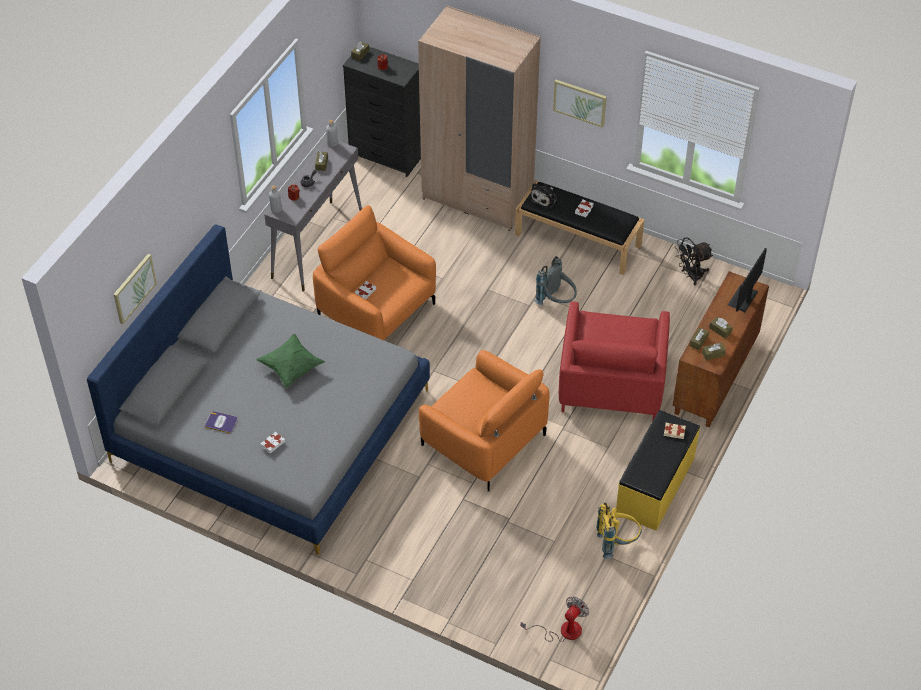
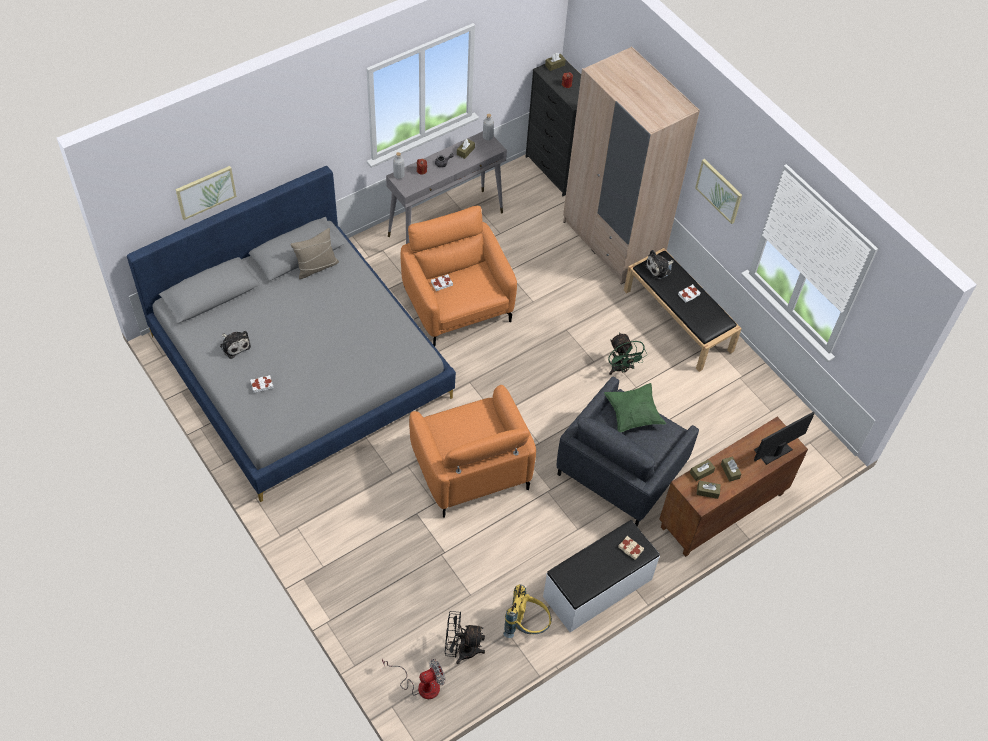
camera: 25 degrees right, 5 degrees up
book [204,411,238,434] -> plush toy [220,331,251,359]
green pillow [256,334,325,388] -> green pillow moved to [604,383,666,433]
grey backpack [534,256,577,305] -> green fan [608,332,648,375]
red armchair [559,301,670,421] -> grey armchair [557,377,699,526]
yellow bench [616,410,700,531] -> white bench [543,520,660,632]
black fan [676,238,713,285] -> black fan moved to [445,611,485,664]
none -> beige pillow [290,228,339,279]

